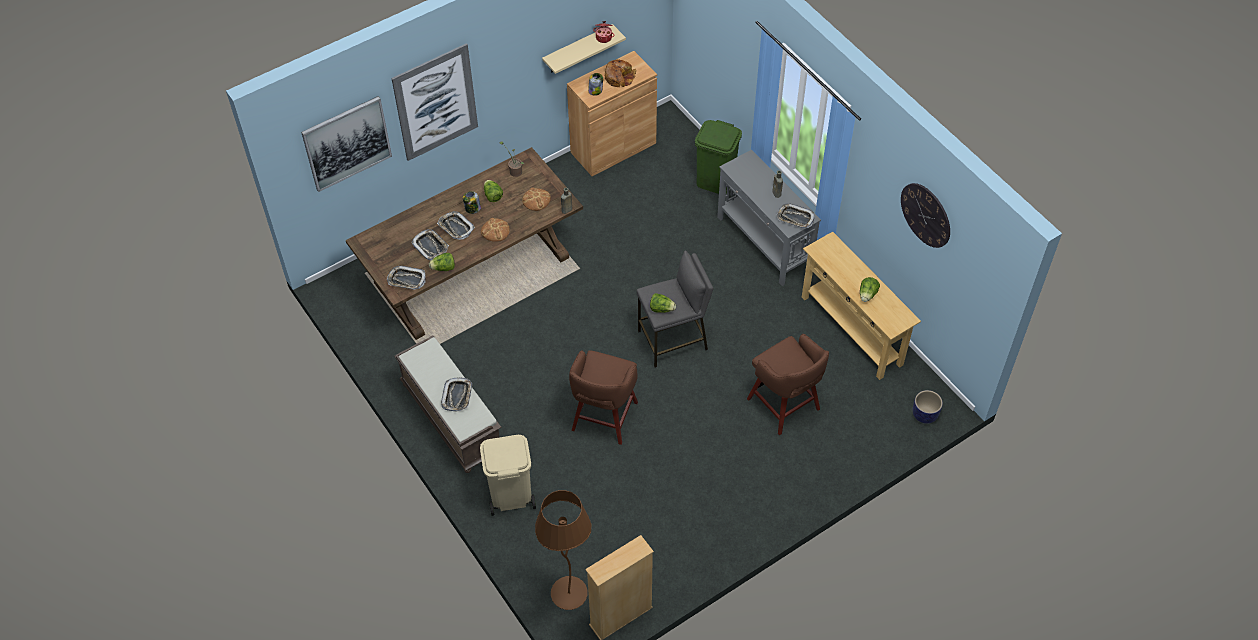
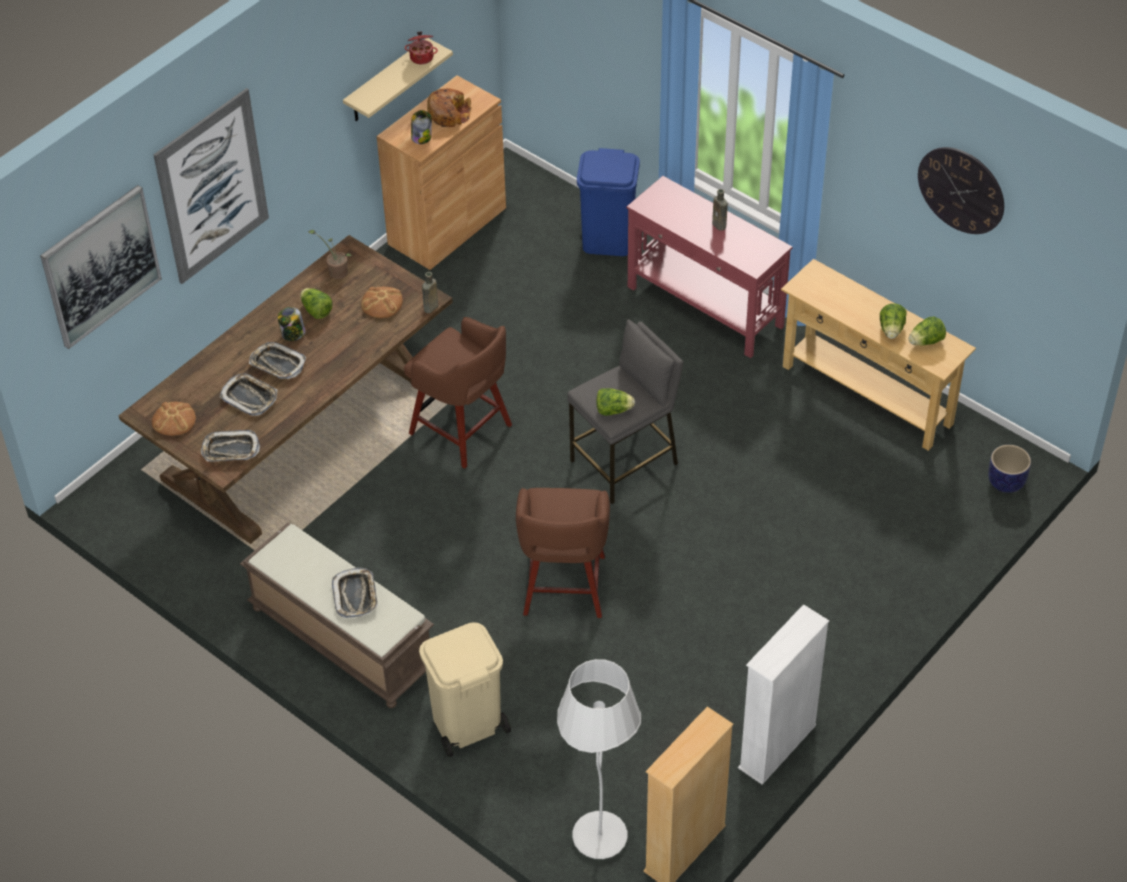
camera: 15 degrees left, 5 degrees down
lettuce [429,253,455,271] -> lettuce moved to [909,316,946,346]
bread [481,218,510,242] -> bread moved to [152,402,196,436]
brown floor lamp [535,490,591,610] -> white floor lamp [557,659,641,859]
green trash can [695,120,742,194] -> blue trash can [577,148,640,256]
grey console table [717,150,821,286] -> red console table [627,176,793,358]
brown stool [747,334,829,435] -> brown stool moved to [404,317,512,469]
tray [777,203,814,228] -> none
none -> white bookcase [738,604,829,785]

